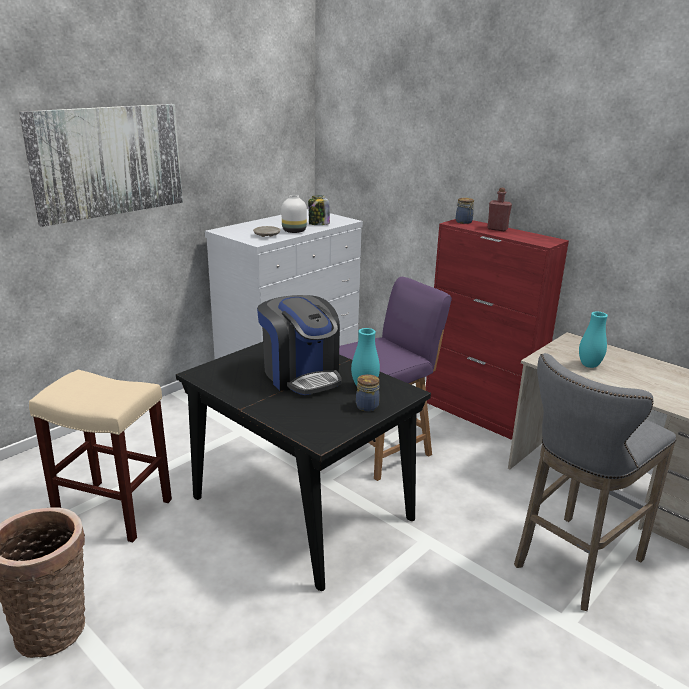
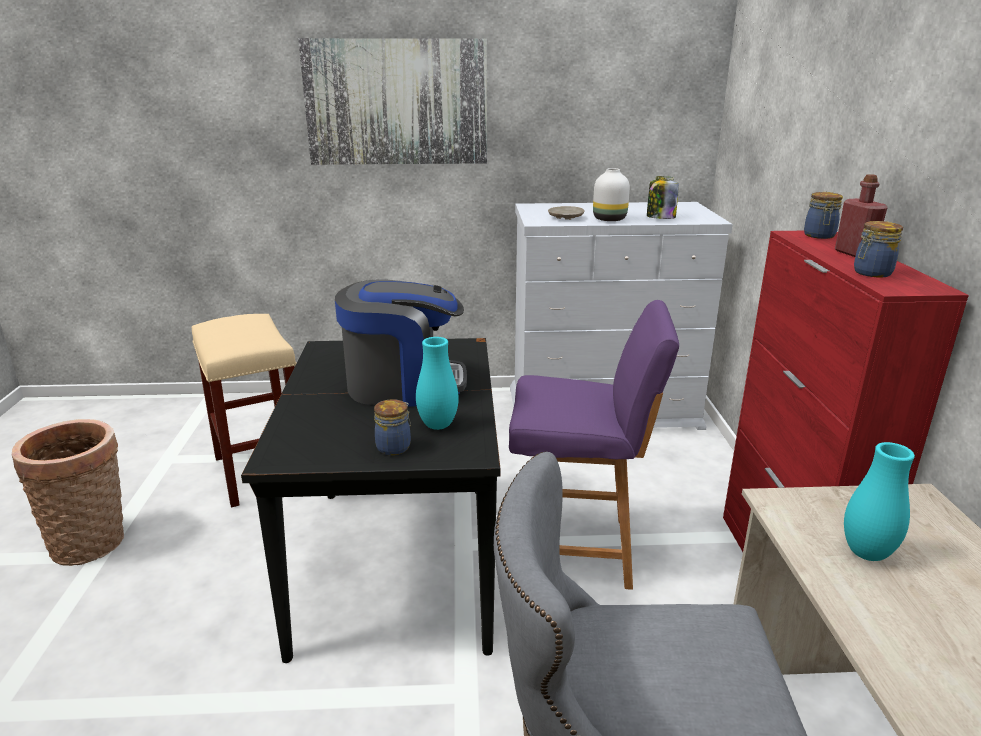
camera: 45 degrees right, 0 degrees up
coffee machine [257,295,341,395] -> coffee machine turned 105 degrees counterclockwise [335,279,467,406]
none -> jar [854,221,903,278]

